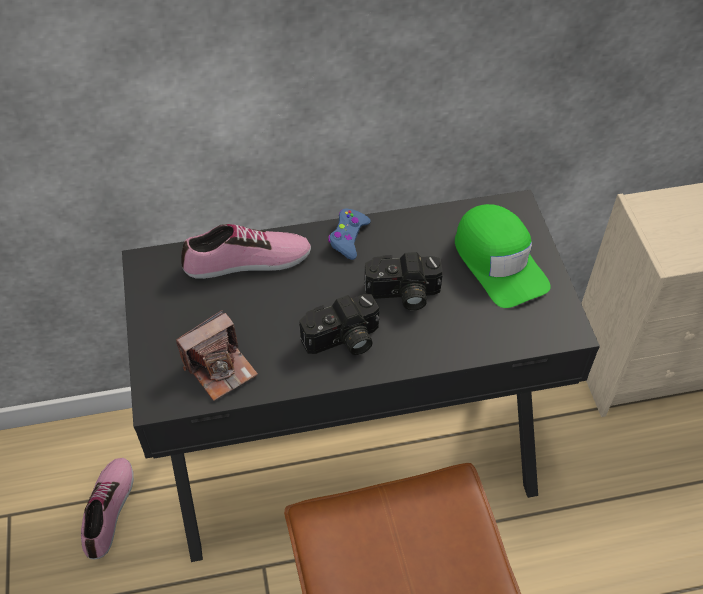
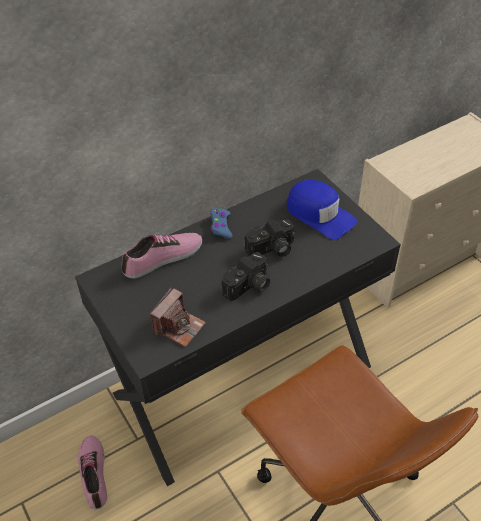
camera: 20 degrees left, 5 degrees down
green cap [455,204,551,308] -> blue cap [287,180,357,240]

